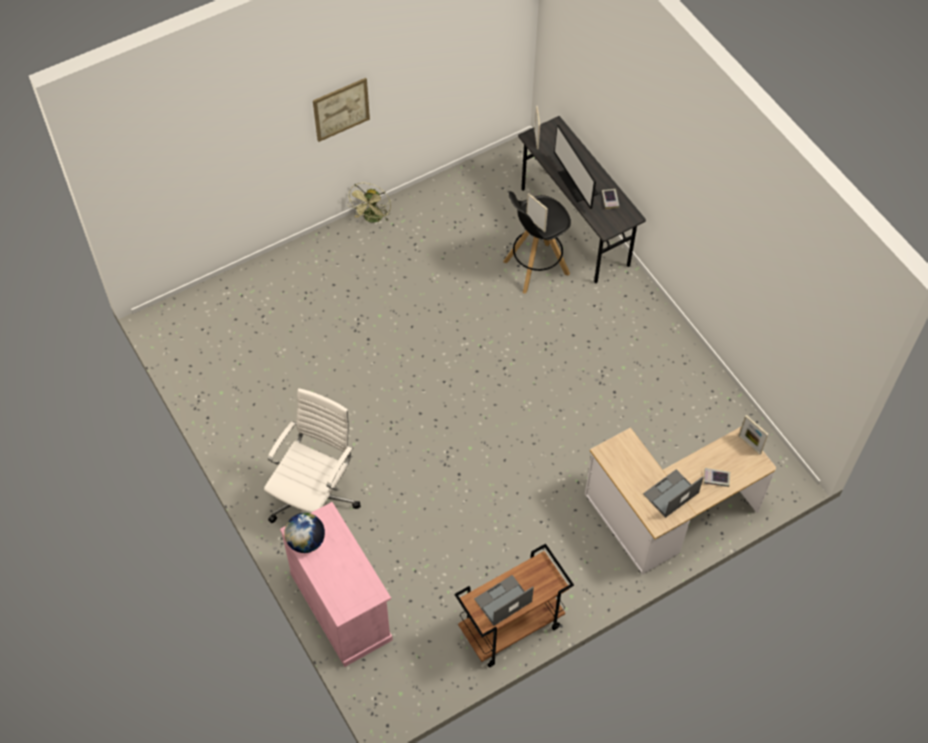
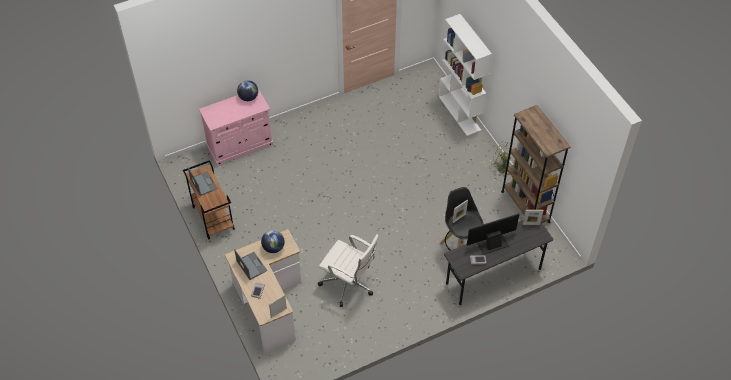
camera: 95 degrees right, 5 degrees down
white office chair [264,388,361,523] -> white office chair moved to [318,234,379,307]
picture [313,78,370,142] -> none
none -> globe [261,230,285,253]
none -> white bookcase [439,14,492,136]
none -> brown bookcase [501,105,570,223]

